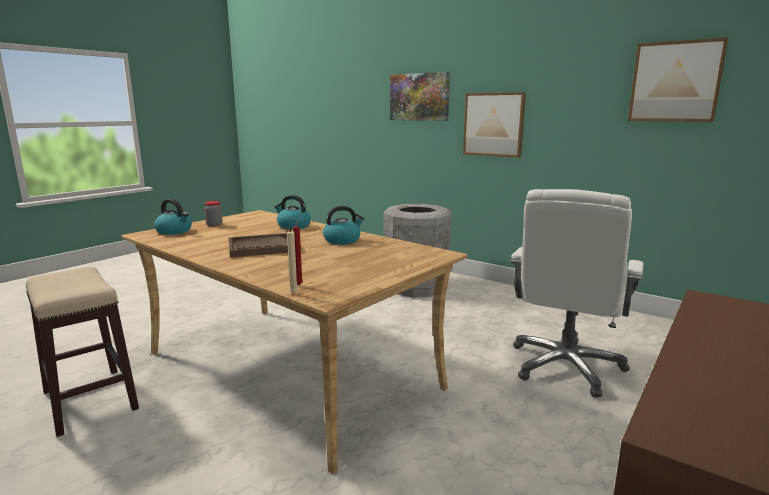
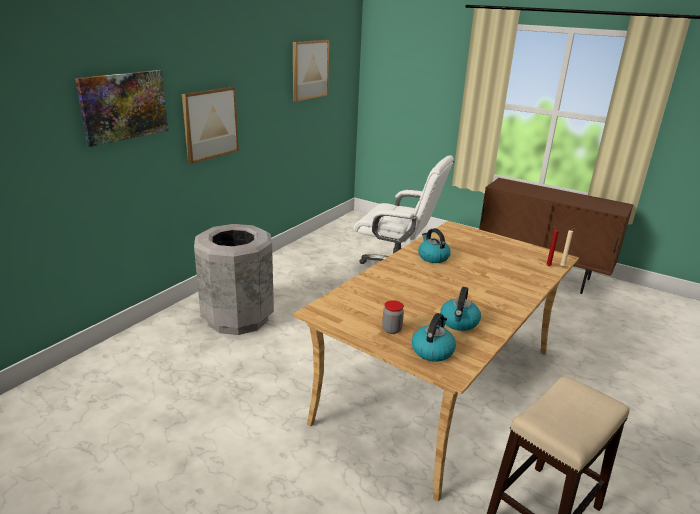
camera: 95 degrees left, 10 degrees up
brown tray [228,233,288,258] -> none
kettle [275,195,311,230] -> kettle moved to [440,287,481,331]

